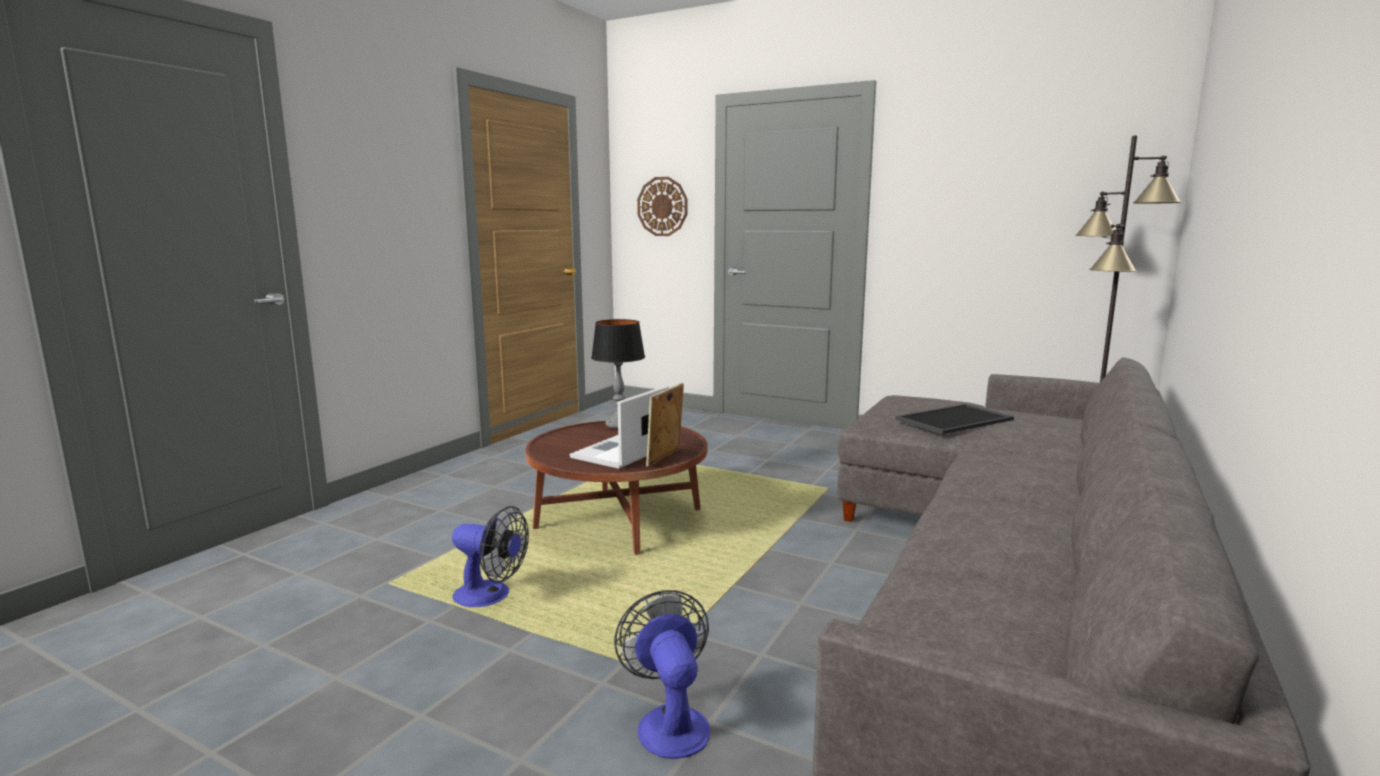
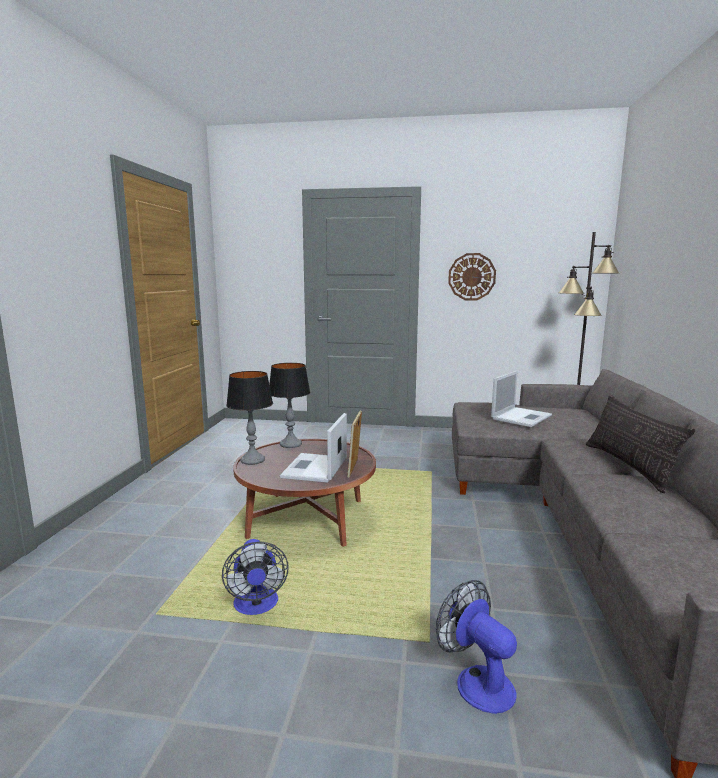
camera: 20 degrees left, 0 degrees up
fan [452,506,529,607] -> fan turned 75 degrees clockwise [222,539,289,615]
wall clock [637,177,687,236] -> wall clock moved to [448,253,496,300]
tray [895,404,1014,434] -> laptop [491,371,552,427]
none -> table lamp [226,371,273,465]
none -> pillow [586,395,695,493]

